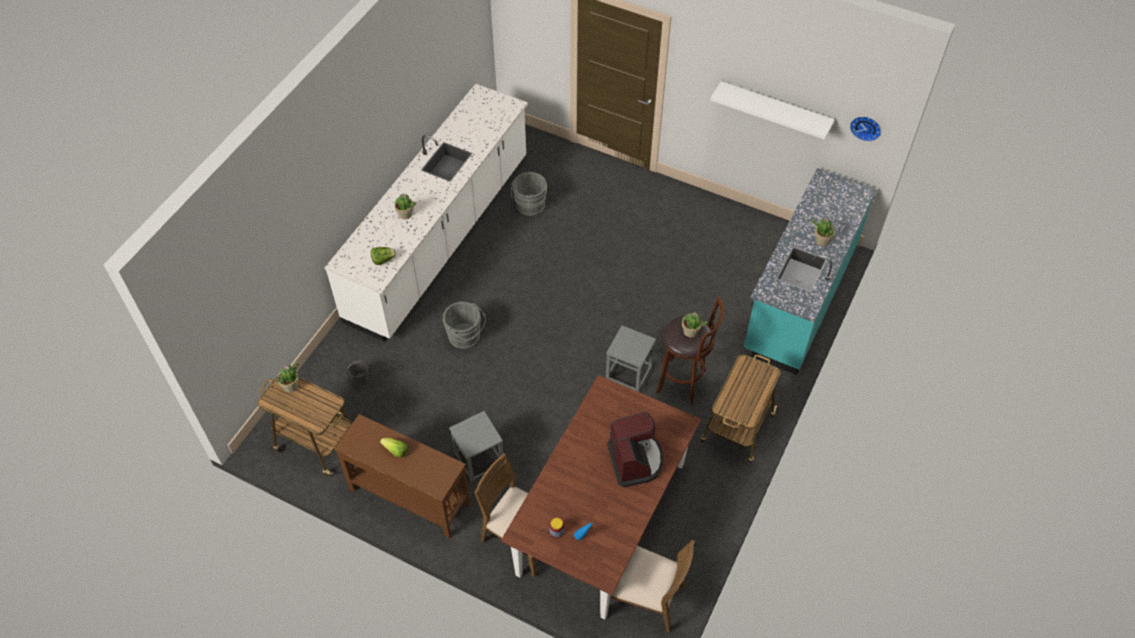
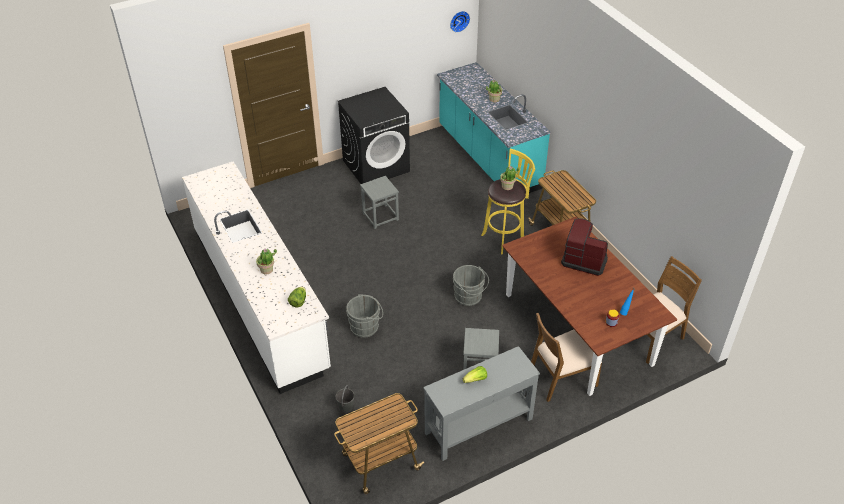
camera: 55 degrees left, 10 degrees down
potted plant [277,362,299,393] -> none
brown console table [334,414,471,538] -> grey console table [423,346,540,461]
grey bucket [511,172,547,216] -> grey bucket moved to [453,265,489,306]
grey stool [606,326,656,392] -> grey stool moved to [360,176,399,229]
brown stool [656,296,724,405] -> yellow stool [481,149,535,255]
white shelf [710,81,835,140] -> none
none -> black washing machine [337,87,410,184]

